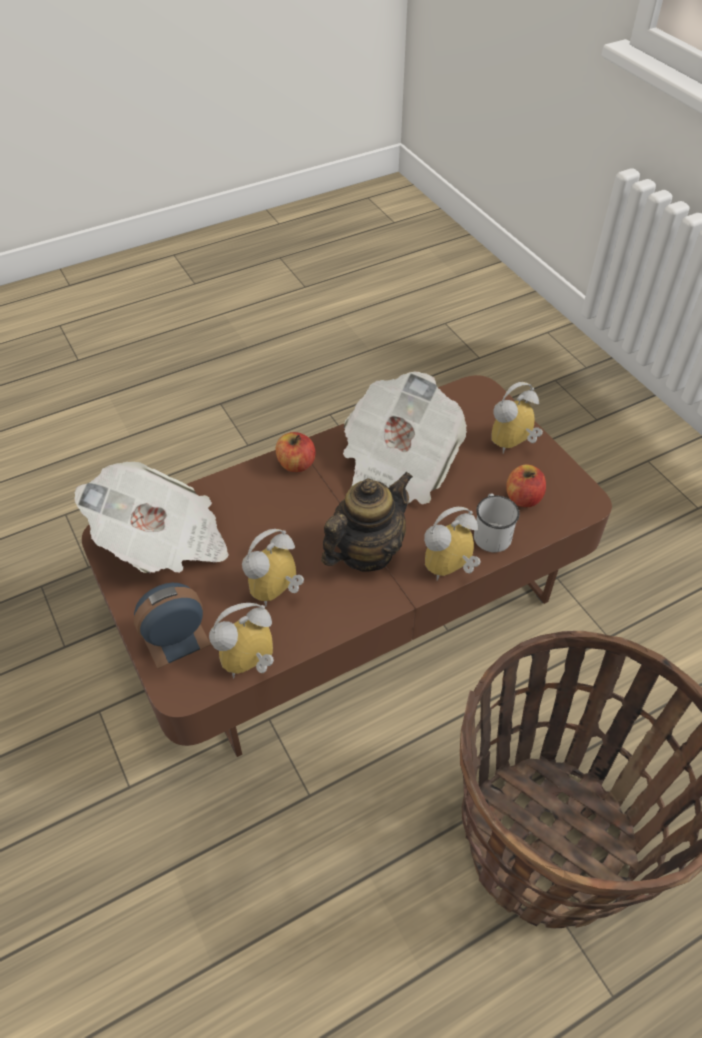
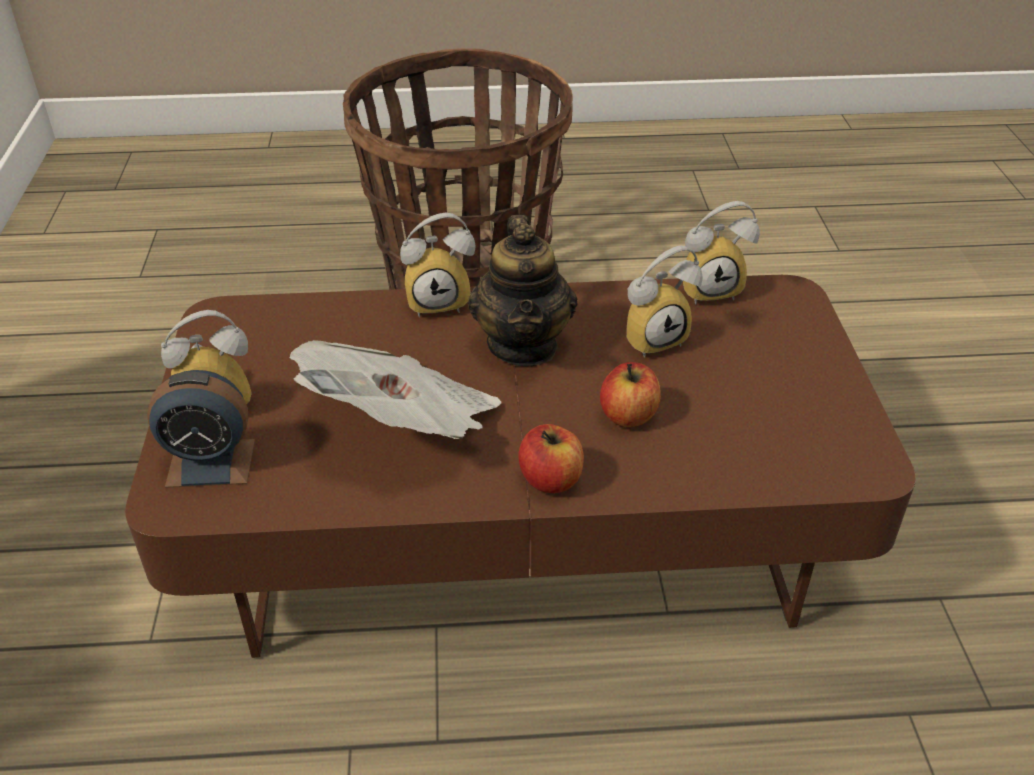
camera: 155 degrees left, 10 degrees down
newspaper [74,462,229,574] -> none
alarm clock [134,583,211,669] -> alarm clock moved to [147,370,255,488]
teapot [321,472,413,571] -> teapot turned 75 degrees counterclockwise [468,215,577,367]
white mug [474,494,520,552] -> none
apple [506,464,546,507] -> apple moved to [600,362,661,427]

